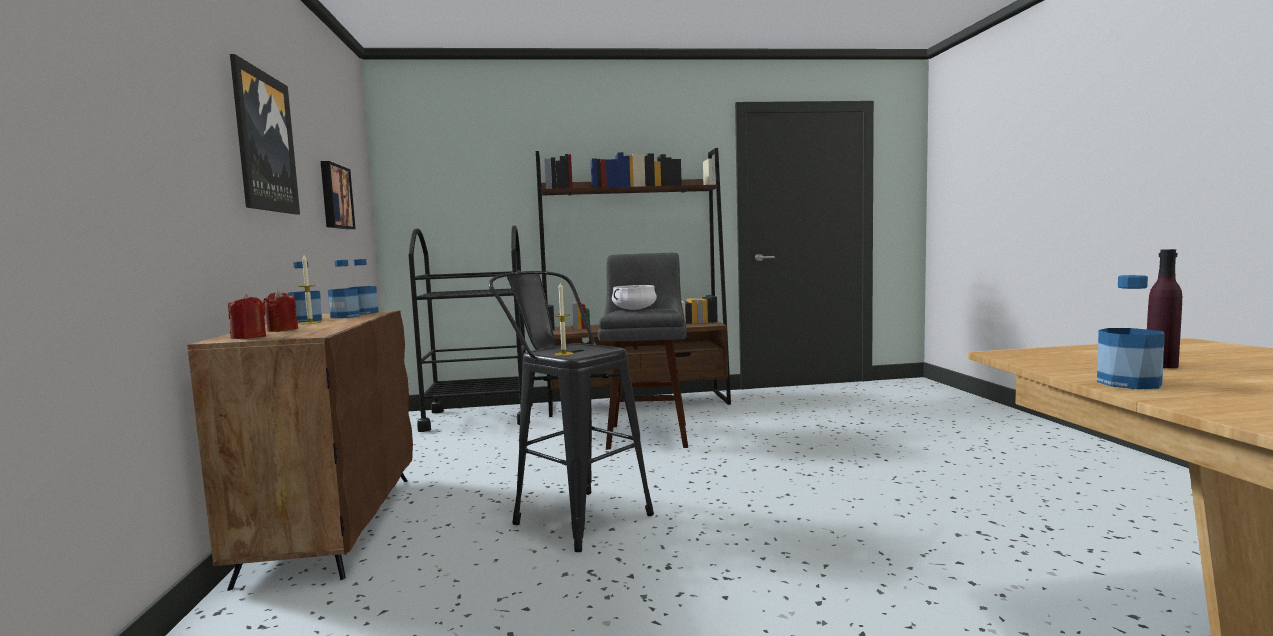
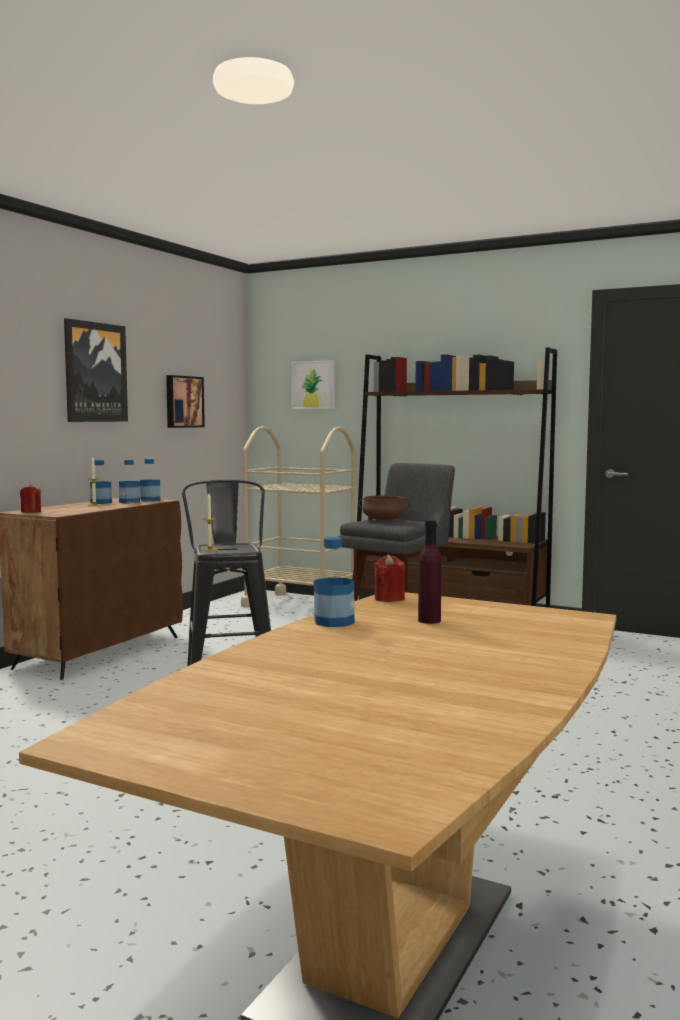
camera: 35 degrees right, 0 degrees up
red candle [263,290,298,332] -> red candle moved to [374,554,405,602]
black cart [408,225,533,432] -> beige cart [241,426,359,607]
white cooking pot [612,285,657,310] -> brown cooking pot [358,495,410,520]
none -> picture [291,360,334,409]

